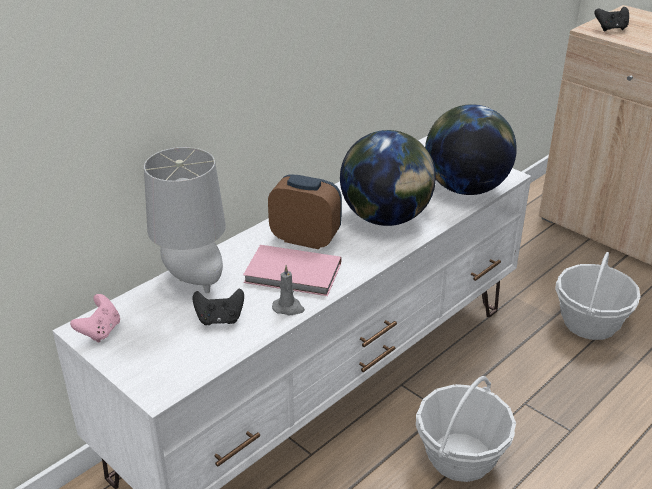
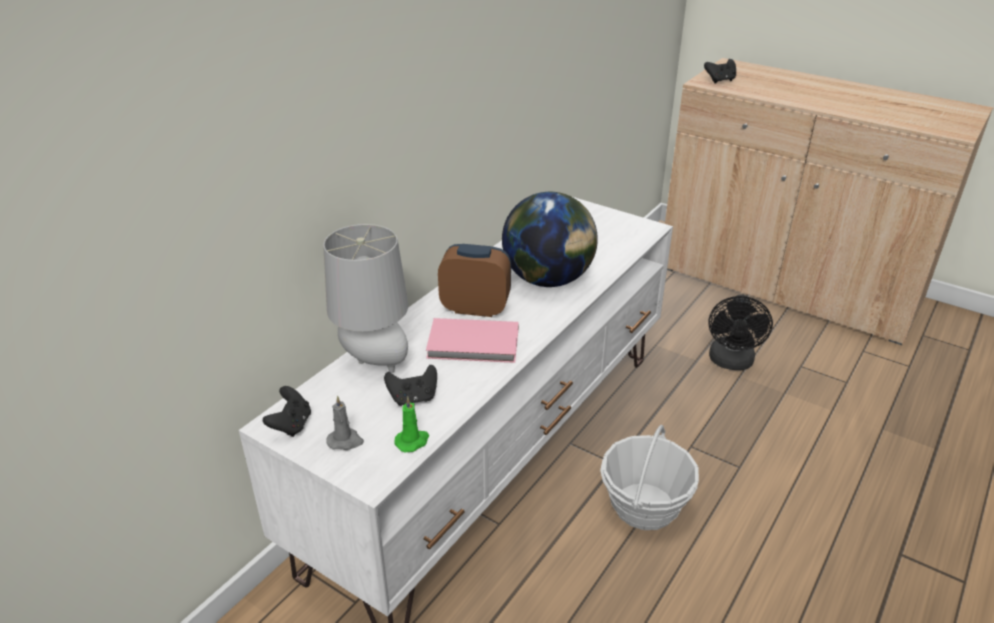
camera: 10 degrees left, 0 degrees up
pink game controller [70,294,120,343] -> black game controller [263,386,311,437]
grey candle [272,265,305,315] -> grey candle moved to [326,396,364,450]
globe [425,104,517,195] -> none
basket [555,252,641,340] -> black fan [708,294,773,370]
none -> green candle [394,397,429,452]

